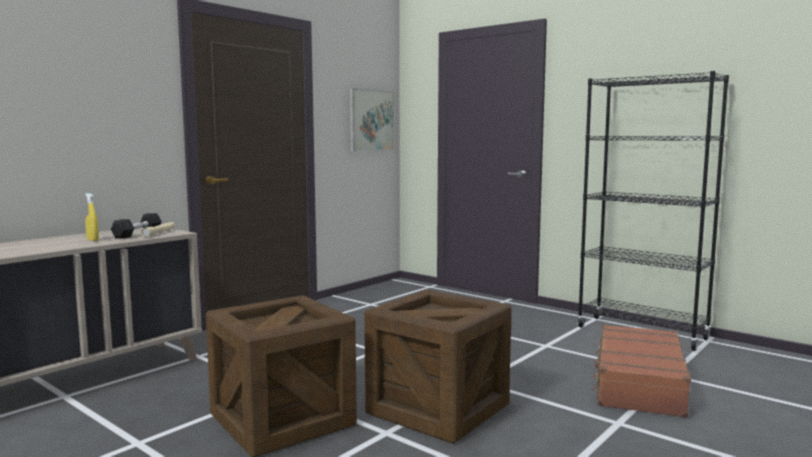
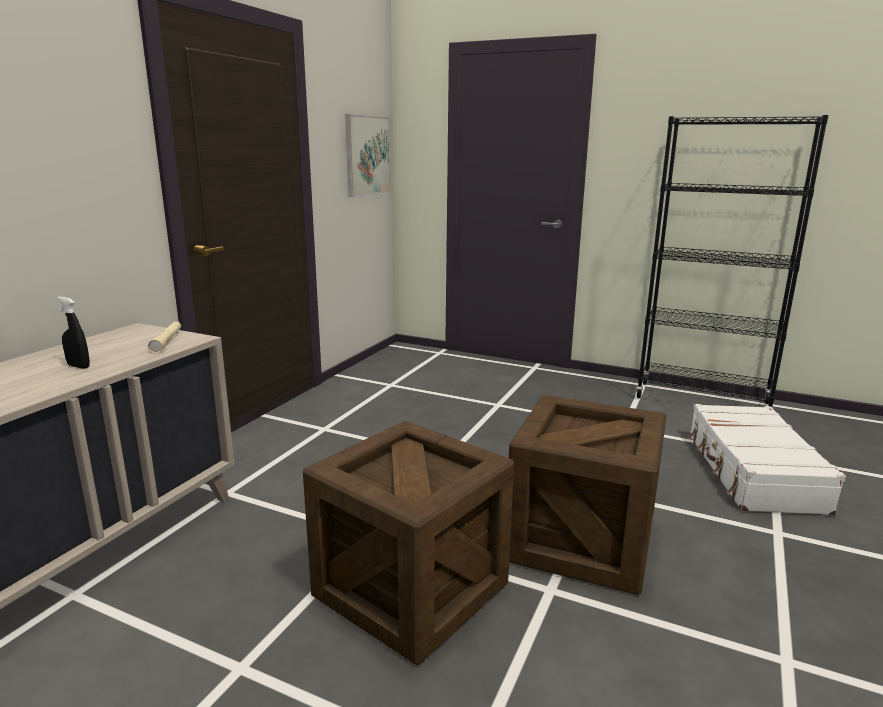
camera: 15 degrees left, 10 degrees up
yellow spray bottle [85,193,99,241] -> black spray bottle [57,297,90,369]
black dumbbell [111,213,162,239] -> none
brown suitcase [591,324,691,418] -> white suitcase [688,404,846,515]

